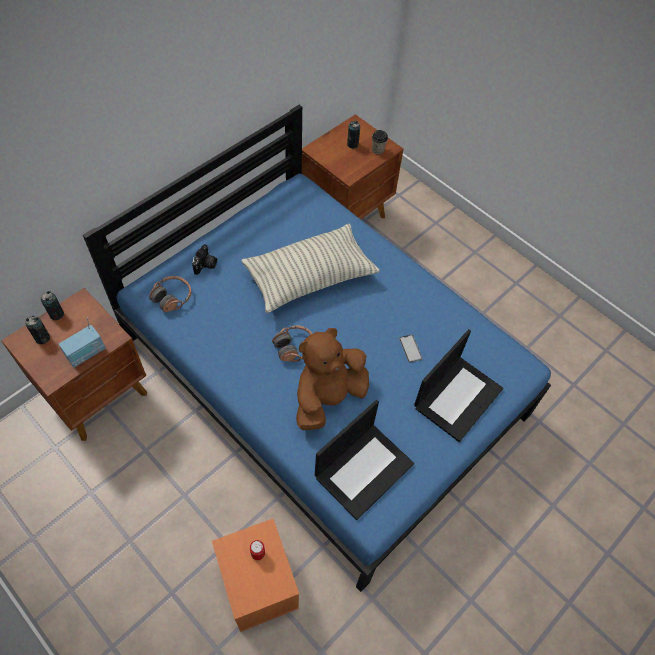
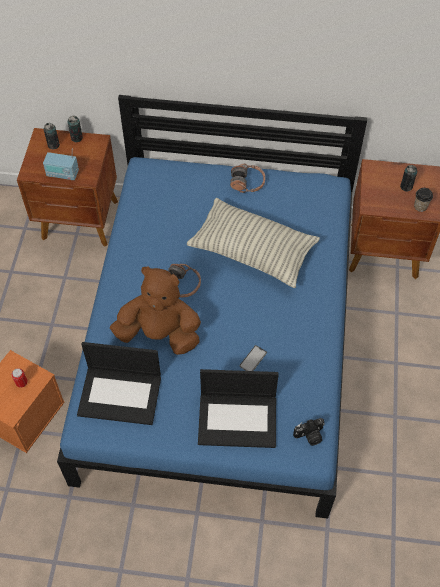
camera: 55 degrees right, 0 degrees up
headphones [149,276,191,312] -> headphones moved to [230,163,265,193]
camera [192,244,217,275] -> camera moved to [293,418,325,446]

